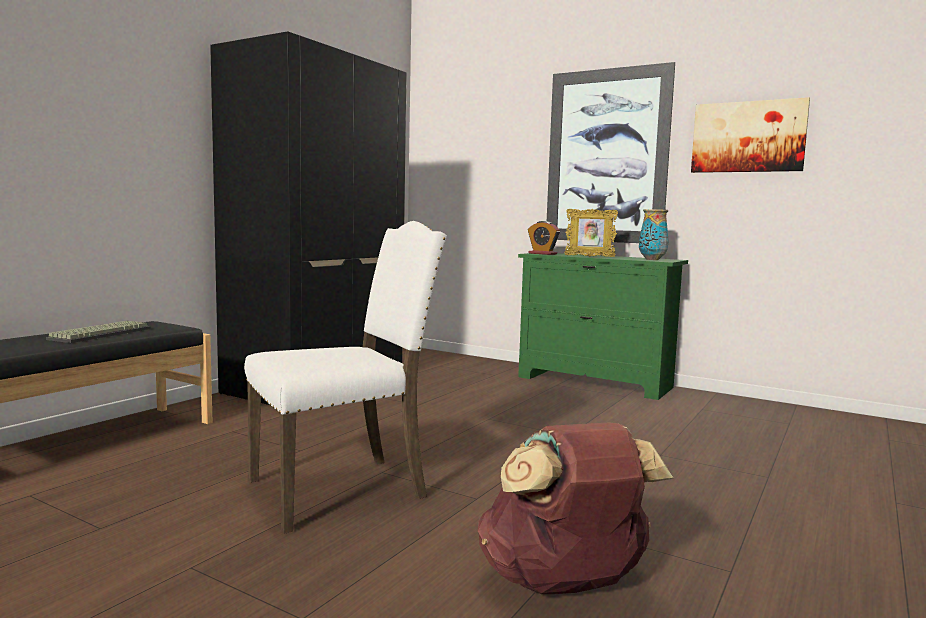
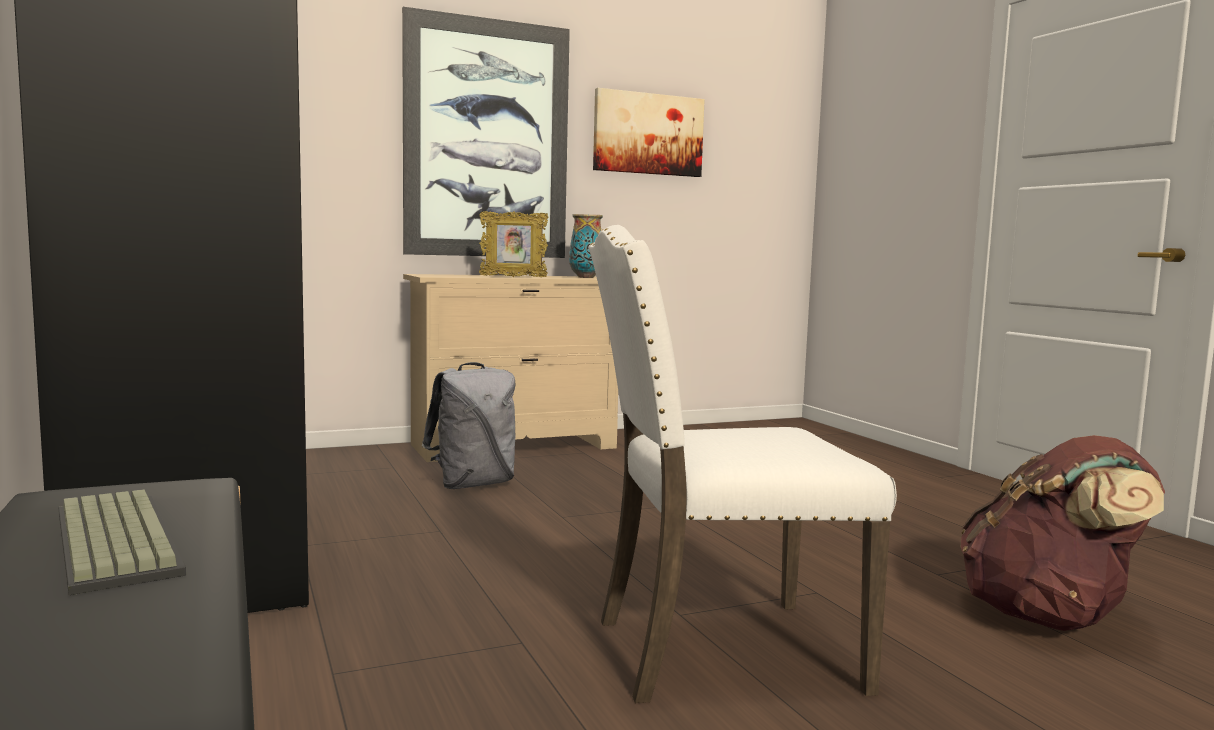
camera: 55 degrees left, 0 degrees up
white chair [244,221,447,534] -> white chair turned 105 degrees counterclockwise [588,225,897,703]
green dresser [518,253,688,400] -> beige dresser [403,274,618,462]
alarm clock [528,221,560,255] -> none
picture frame [564,209,618,257] -> picture frame turned 45 degrees clockwise [479,211,549,277]
none -> grey backpack [422,362,516,489]

